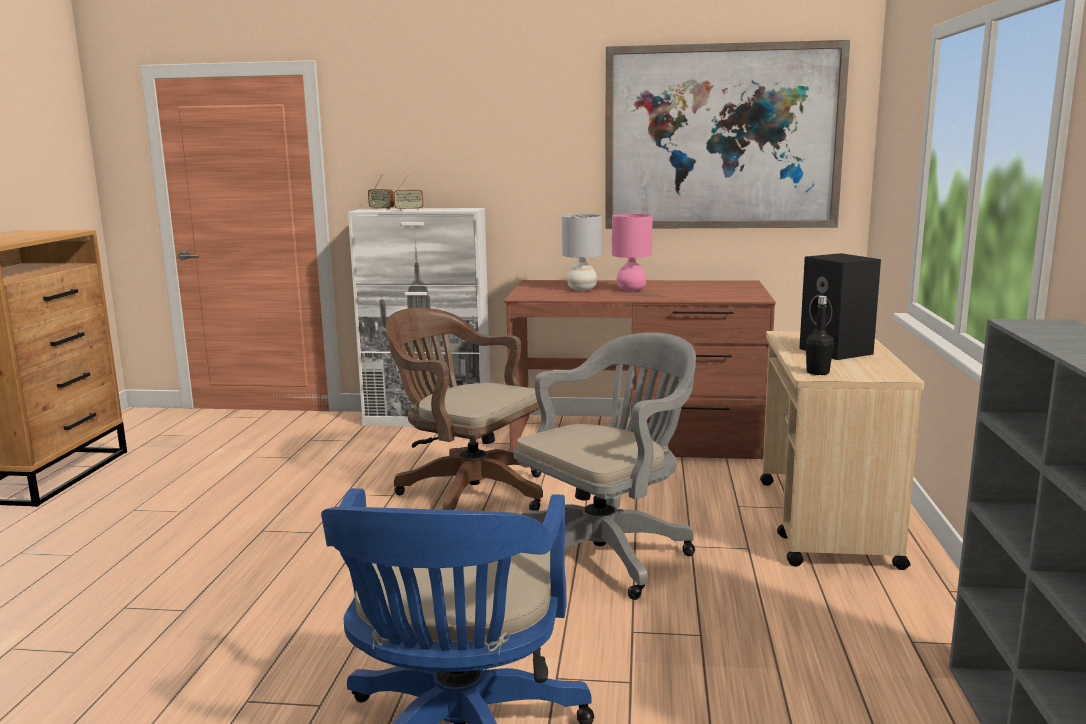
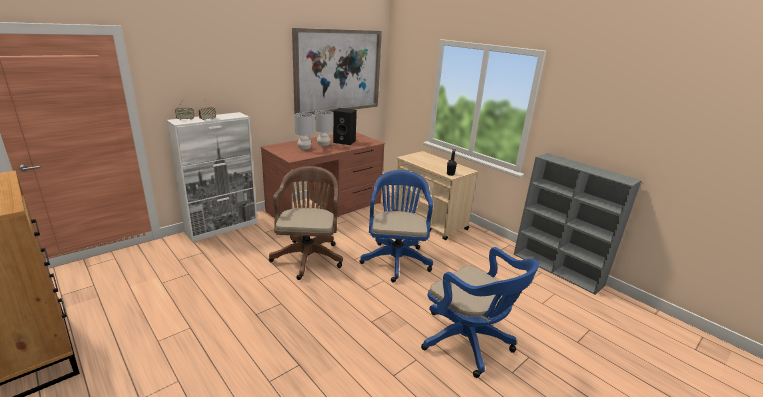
camera: 50 degrees left, 10 degrees up
brown office chair [386,308,543,511] -> brown office chair turned 105 degrees clockwise [269,166,343,280]
grey office chair [514,332,696,600] -> blue office chair [360,170,433,283]
pink table lamp [612,214,653,291] -> grey table lamp [315,110,333,146]
black speaker [799,253,881,360] -> black speaker moved to [333,108,357,145]

